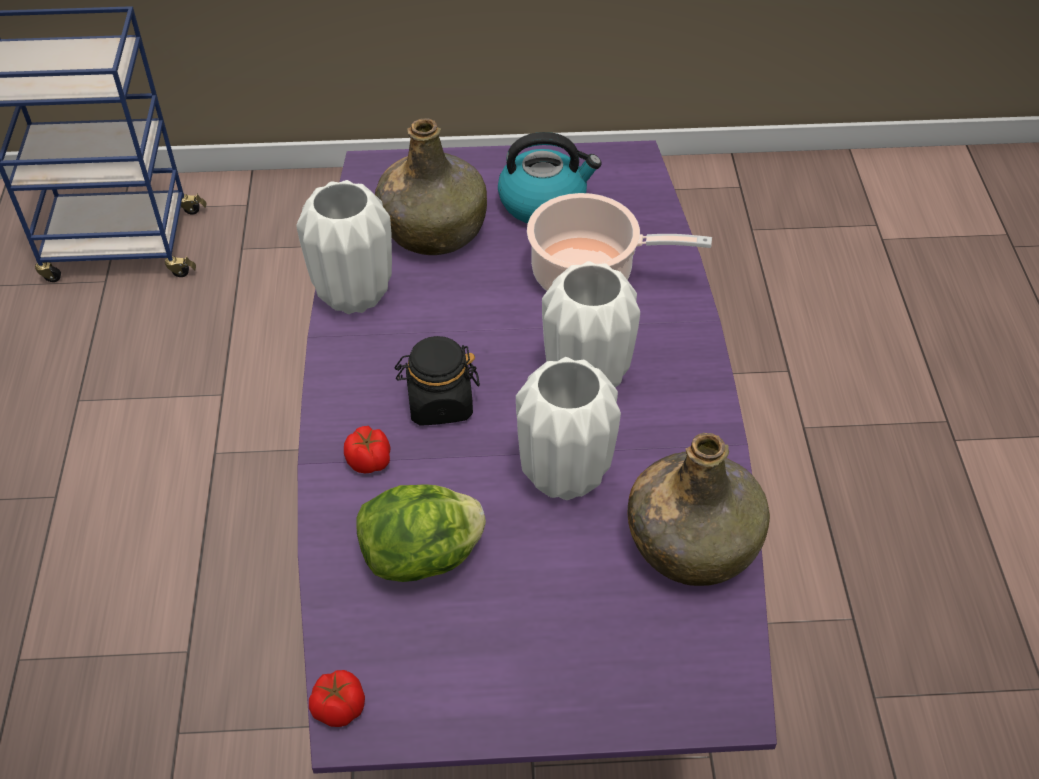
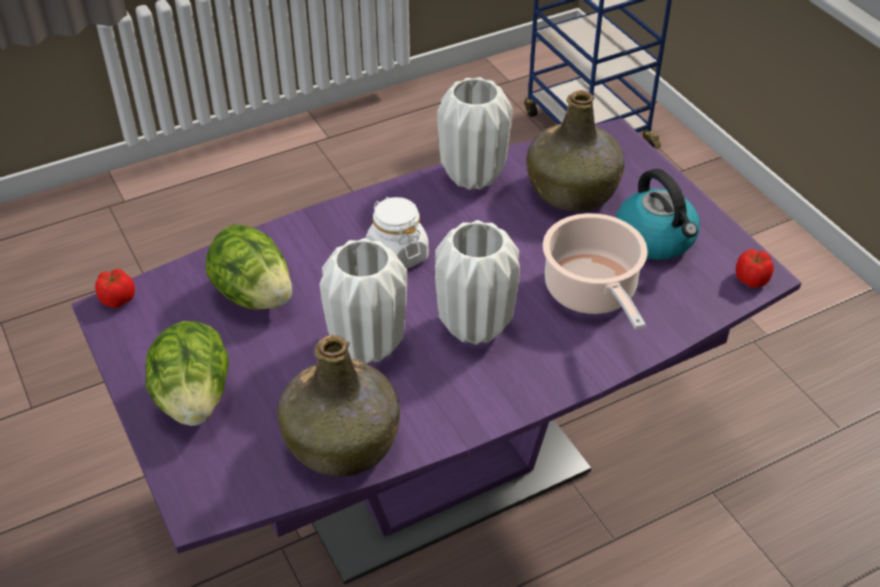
camera: 65 degrees right, 5 degrees down
tomato [344,426,390,473] -> tomato moved to [736,249,774,288]
black jar [395,336,480,426] -> white jar [366,197,429,269]
none -> lettuce [145,321,229,426]

